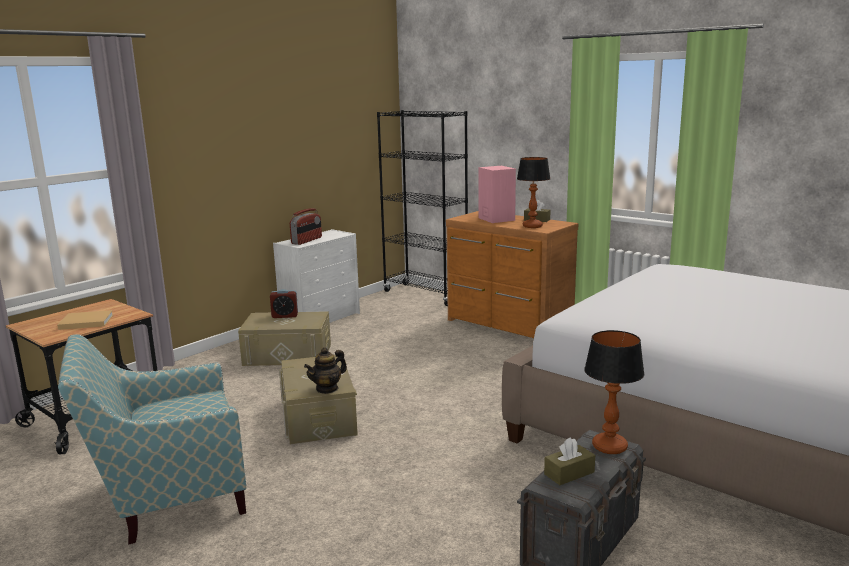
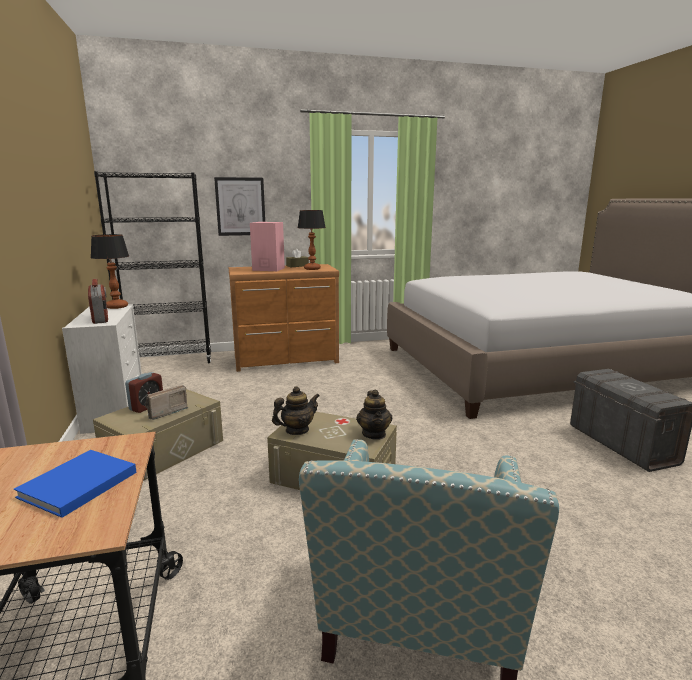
camera: 55 degrees left, 0 degrees up
beige book [57,310,113,330] -> blue book [14,450,137,518]
brown tissue box [544,437,595,485] -> none
table lamp [584,330,645,454] -> table lamp moved to [91,234,129,309]
none -> radio [145,385,189,420]
none -> picture [214,177,265,236]
none -> teapot [272,386,320,435]

